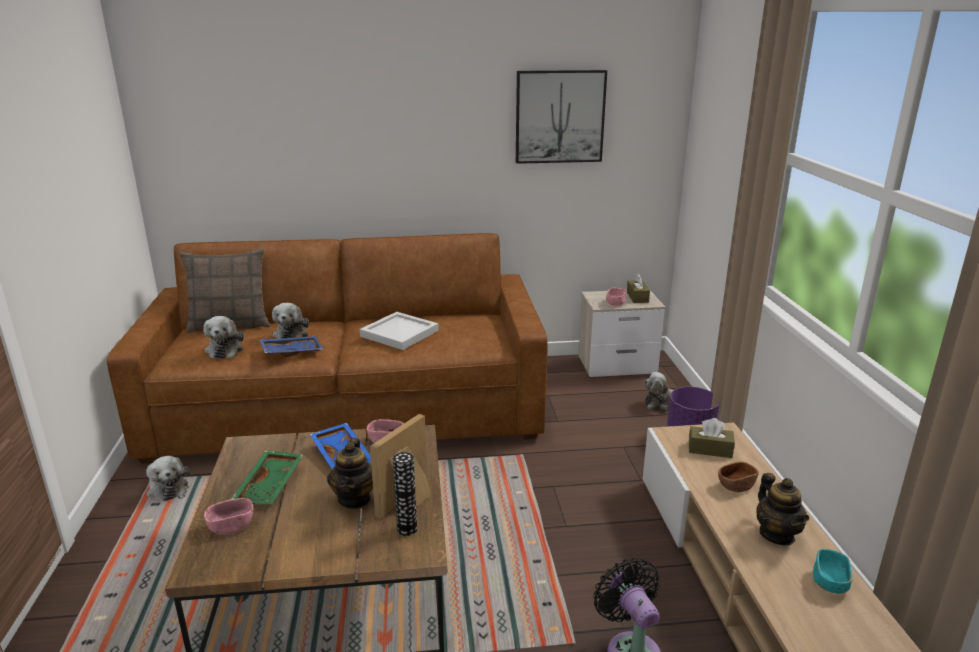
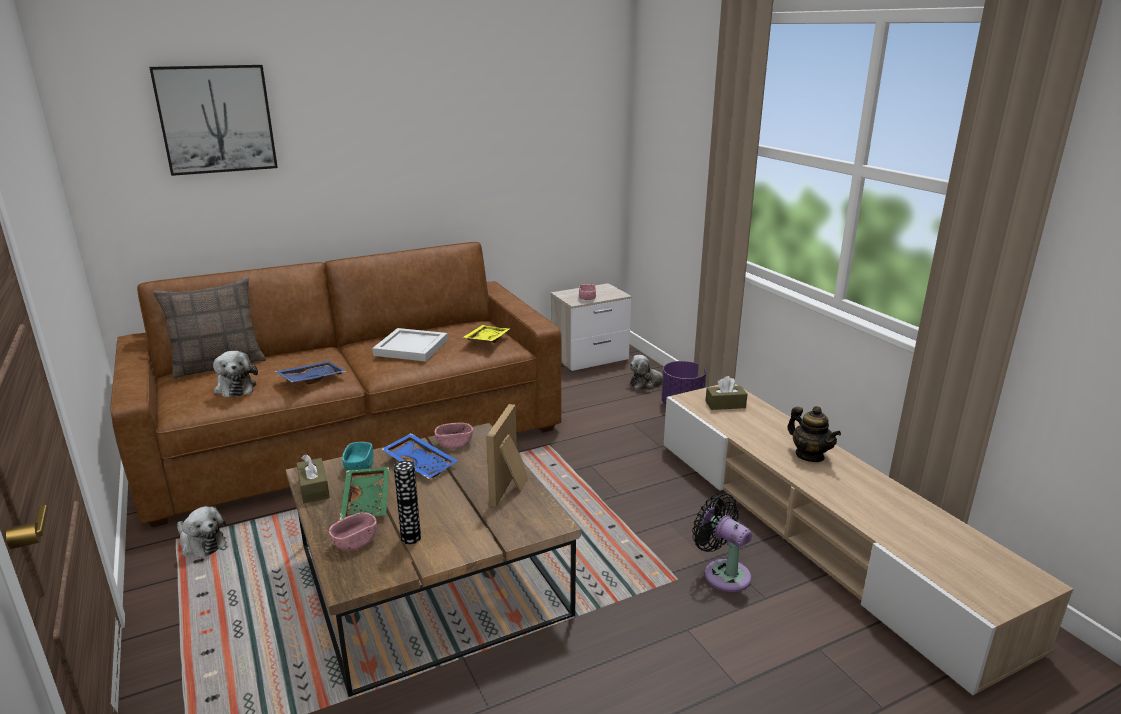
camera: 20 degrees left, 0 degrees up
plush toy [272,303,309,339] -> none
teapot [327,438,373,509] -> none
vase [393,452,417,536] -> vase moved to [394,460,421,544]
picture [516,70,607,164] -> picture moved to [149,65,278,176]
brown tissue box [627,273,650,303] -> brown tissue box moved to [296,454,330,503]
brown bowl [718,461,759,492] -> none
turquoise bowl [813,549,852,593] -> turquoise bowl moved to [342,442,374,470]
none -> yellow tray [463,325,510,343]

